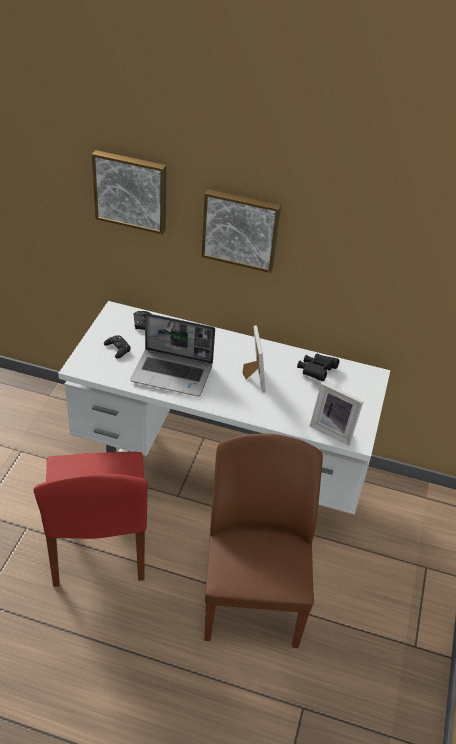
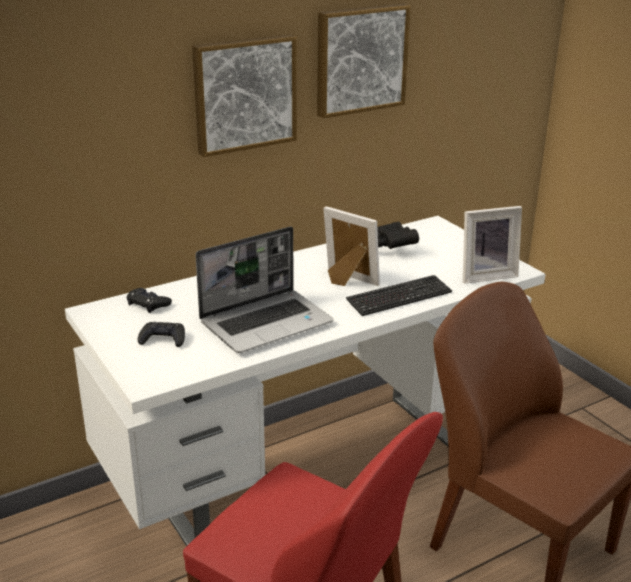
camera: 45 degrees left, 15 degrees down
picture [92,150,166,234] -> picture moved to [317,3,411,119]
none -> keyboard [346,275,452,316]

